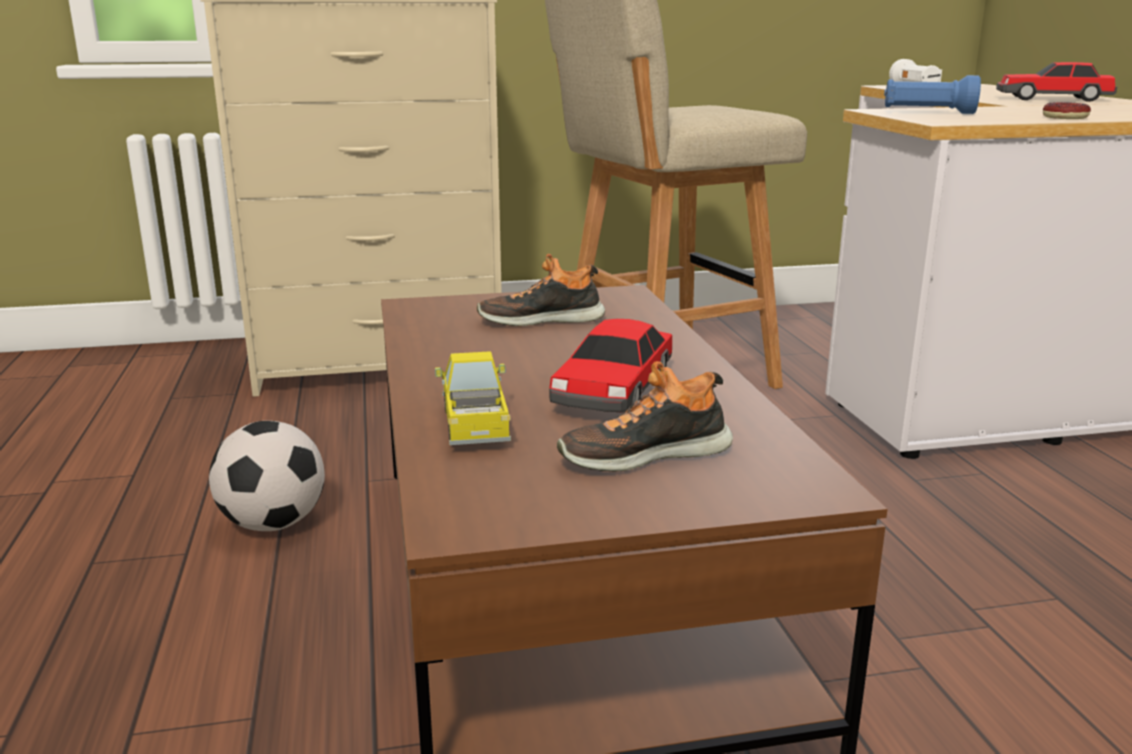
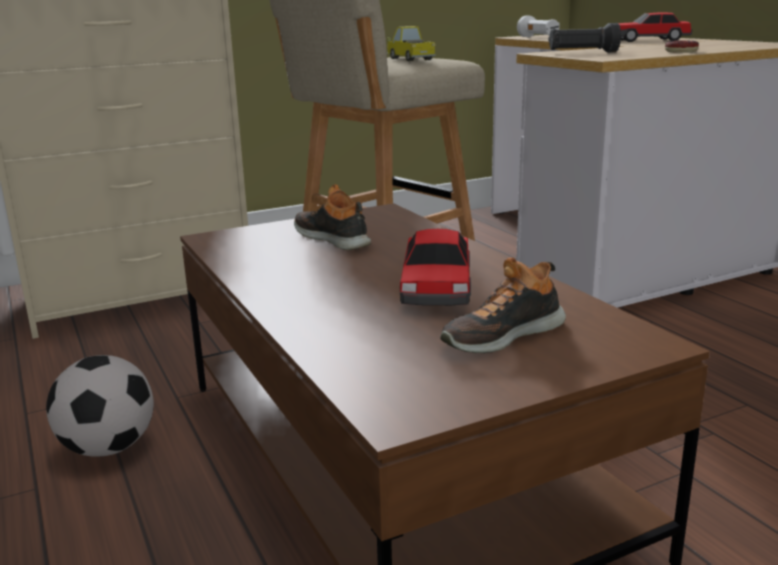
camera: 15 degrees left, 0 degrees up
toy truck [435,351,511,445] -> toy truck moved to [387,26,436,61]
shoe [477,254,605,326] -> shoe turned 75 degrees clockwise [294,184,371,250]
blue flashlight [884,75,981,114] -> black flashlight [548,23,621,52]

